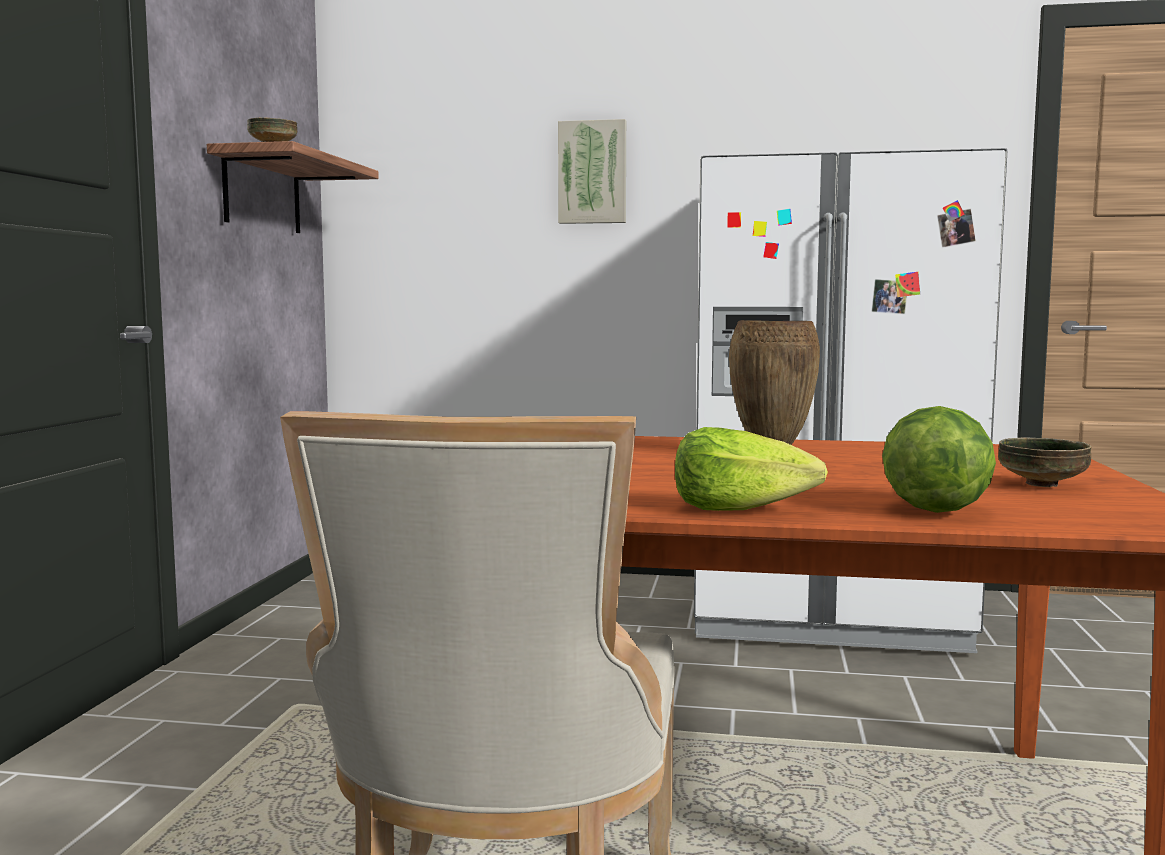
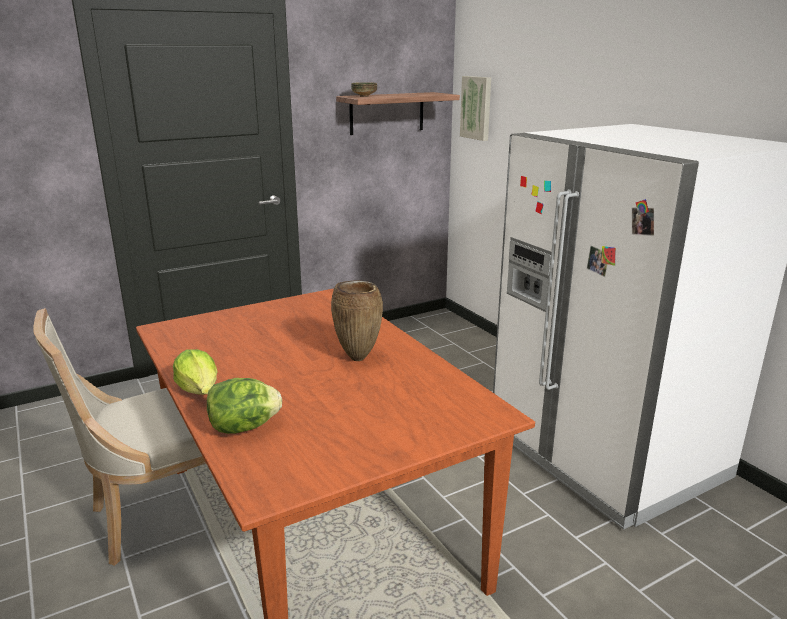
camera: 50 degrees right, 15 degrees up
picture [558,119,626,224] -> picture moved to [460,76,491,141]
bowl [998,437,1091,487] -> none

